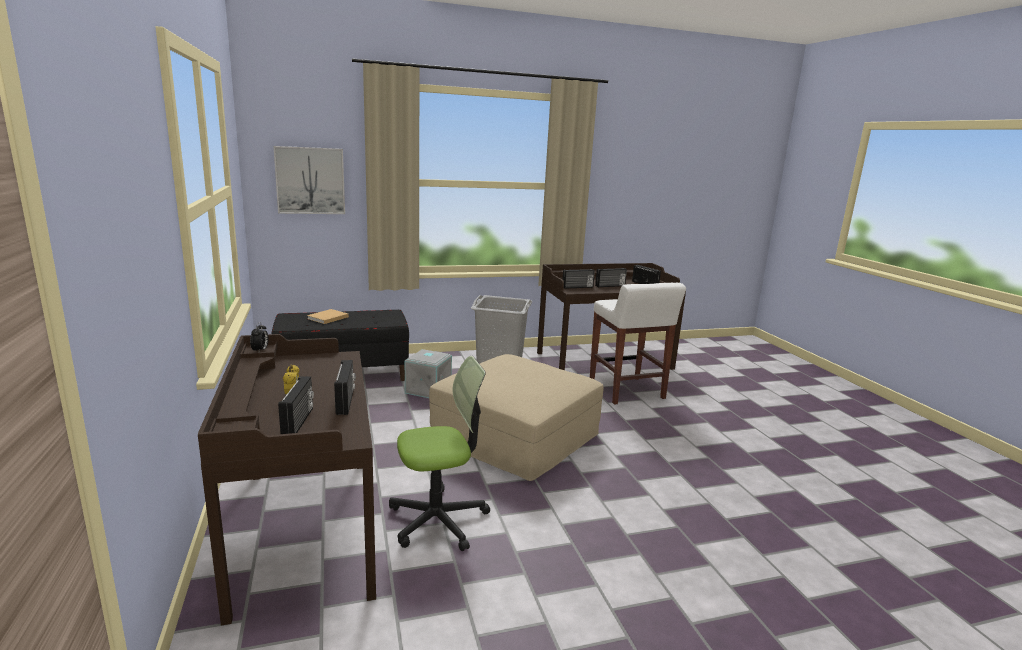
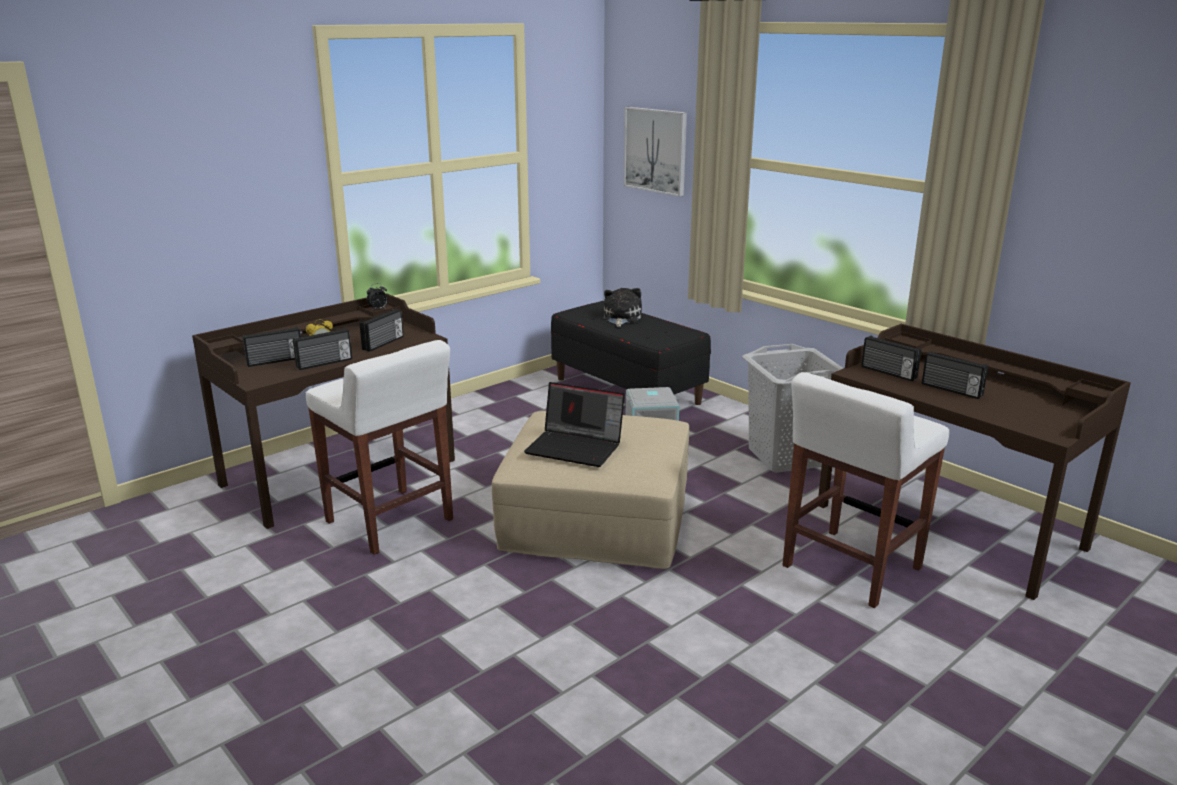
camera: 65 degrees right, 5 degrees up
beige book [307,309,349,324] -> plush toy [603,288,642,327]
office chair [389,356,490,551] -> white stool [305,340,453,555]
radio [632,265,661,284] -> radio moved to [360,309,404,352]
none -> laptop [524,382,625,467]

